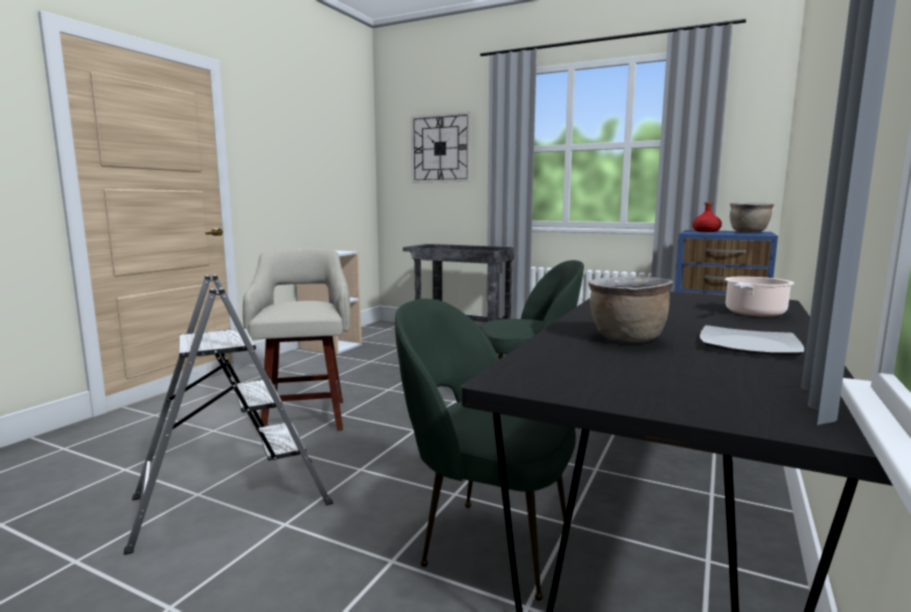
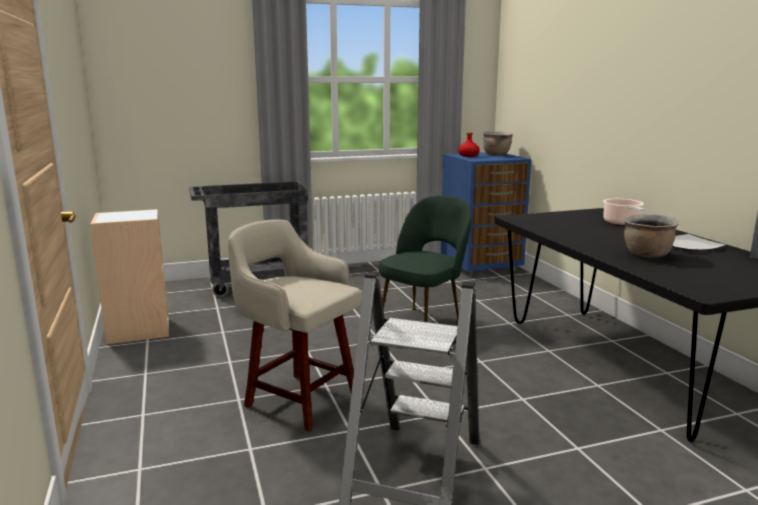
camera: 45 degrees left, 5 degrees up
green chair [395,299,576,601] -> none
wall clock [411,112,471,183] -> none

